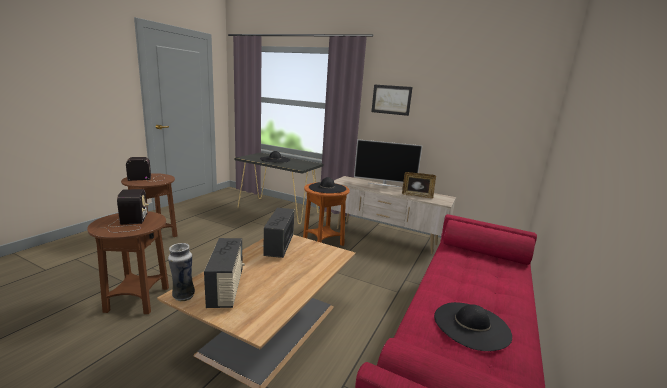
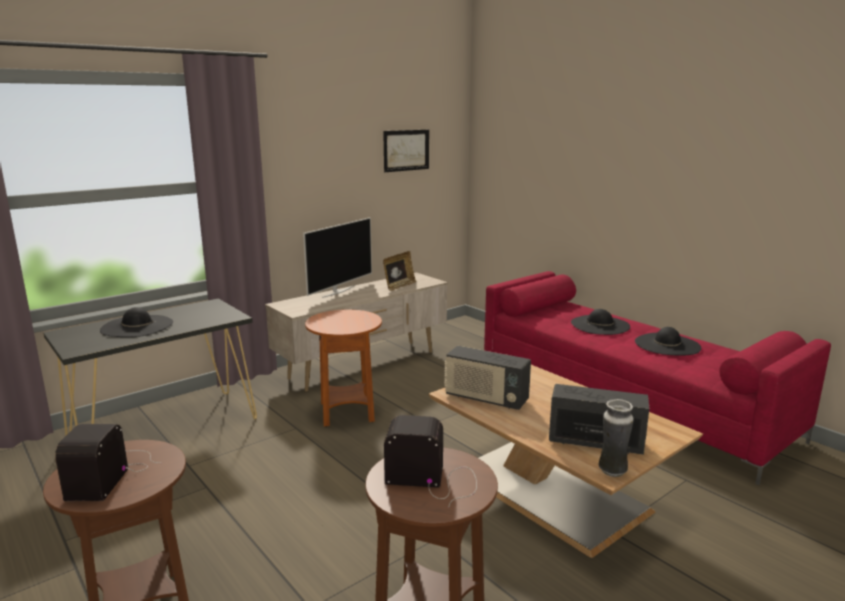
camera: 65 degrees left, 0 degrees up
black hat [309,177,346,193] -> black hat moved to [571,309,630,335]
picture [371,85,413,116] -> picture moved to [383,130,429,172]

